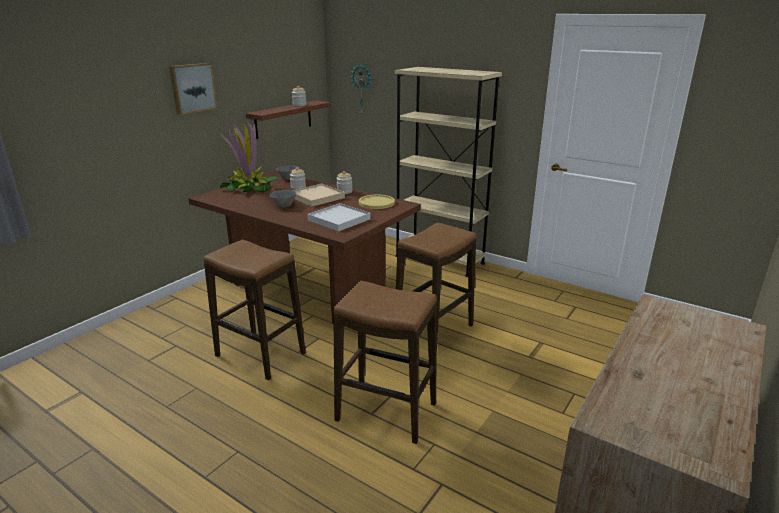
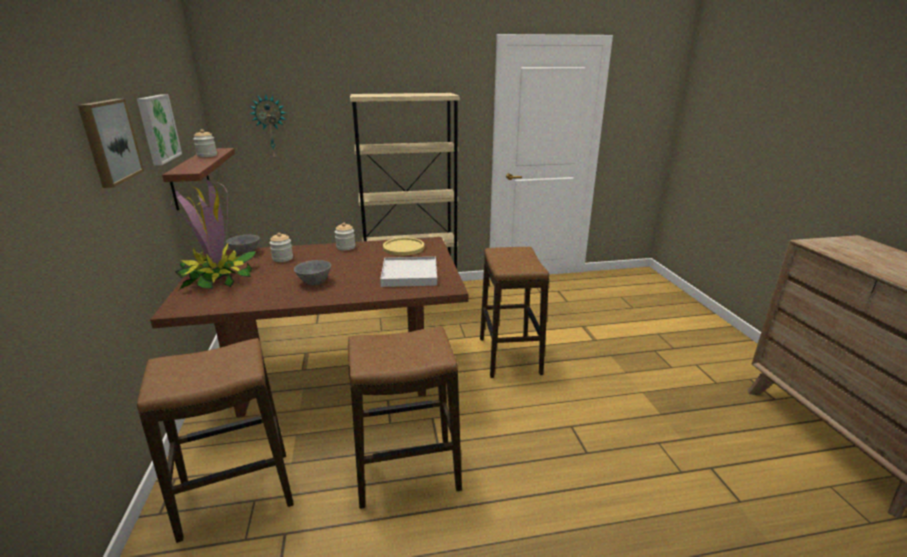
camera: 45 degrees left, 0 degrees up
beige tray [292,184,345,207] -> none
stool [333,281,437,444] -> stool moved to [137,338,294,543]
none -> picture [137,94,182,165]

